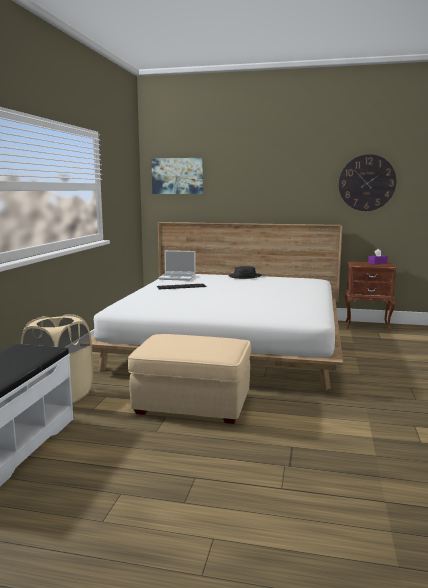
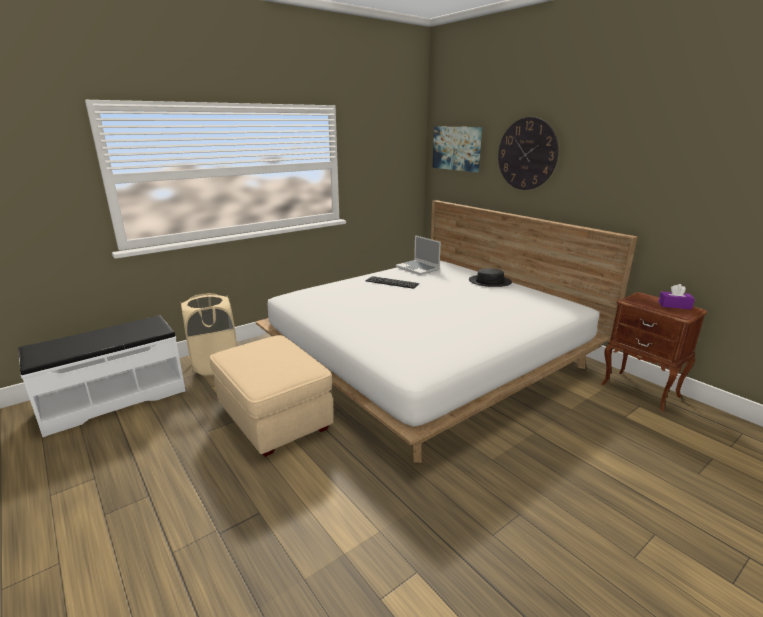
camera: 40 degrees right, 10 degrees up
wall clock [339,154,397,211] -> wall clock moved to [498,117,558,190]

